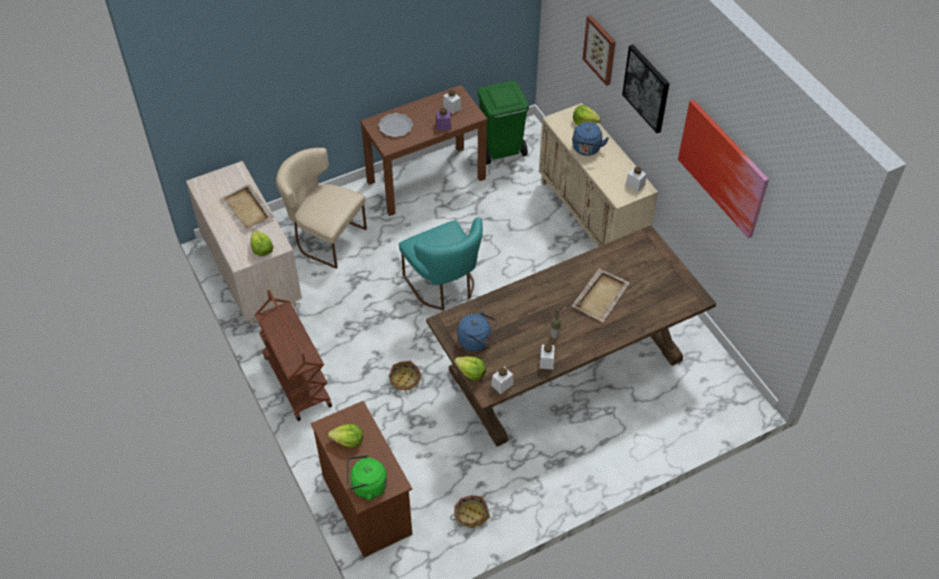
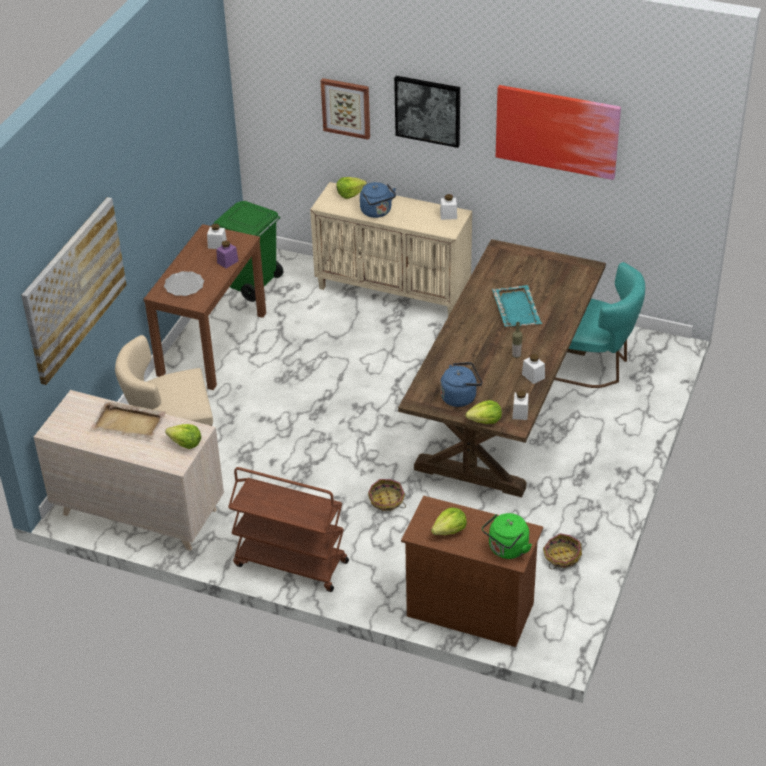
camera: 40 degrees left, 10 degrees down
turquoise chair [399,217,483,310] -> turquoise chair moved to [554,262,645,388]
beige tray [572,268,630,323] -> turquoise tray [492,285,542,327]
none -> picture [21,197,127,385]

